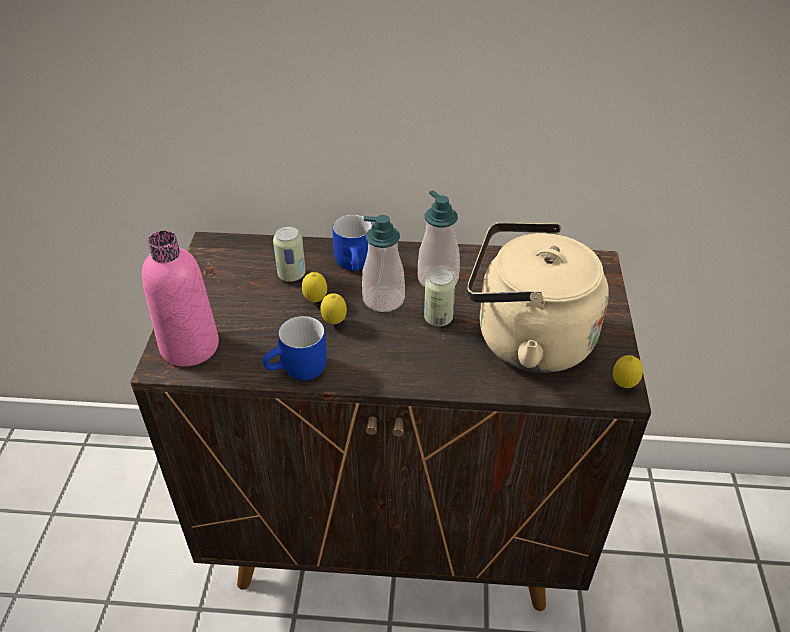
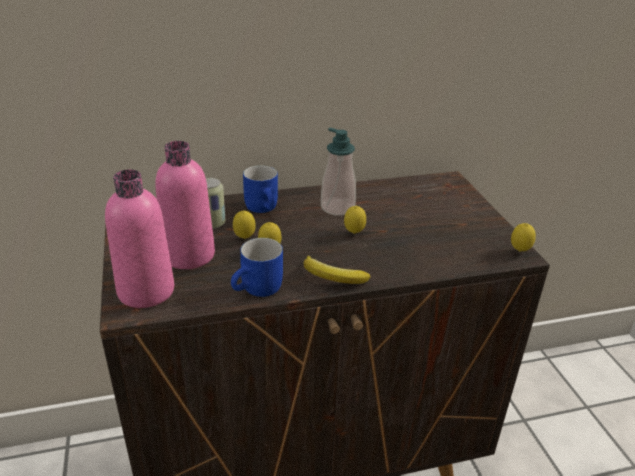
camera: 20 degrees left, 10 degrees down
soap dispenser [362,215,405,312] -> none
can [424,268,456,327] -> lemon [344,206,366,234]
beige kettle [467,222,609,373] -> none
none -> pink bottle [155,141,215,269]
none -> banana [304,256,371,284]

